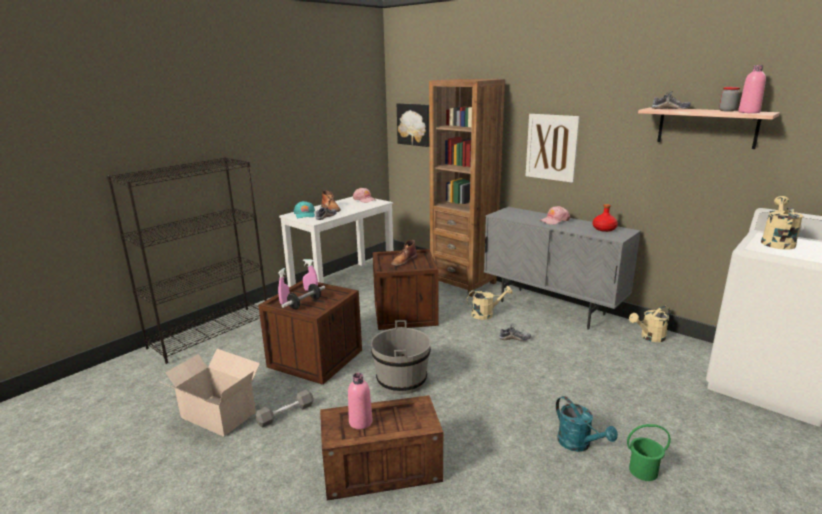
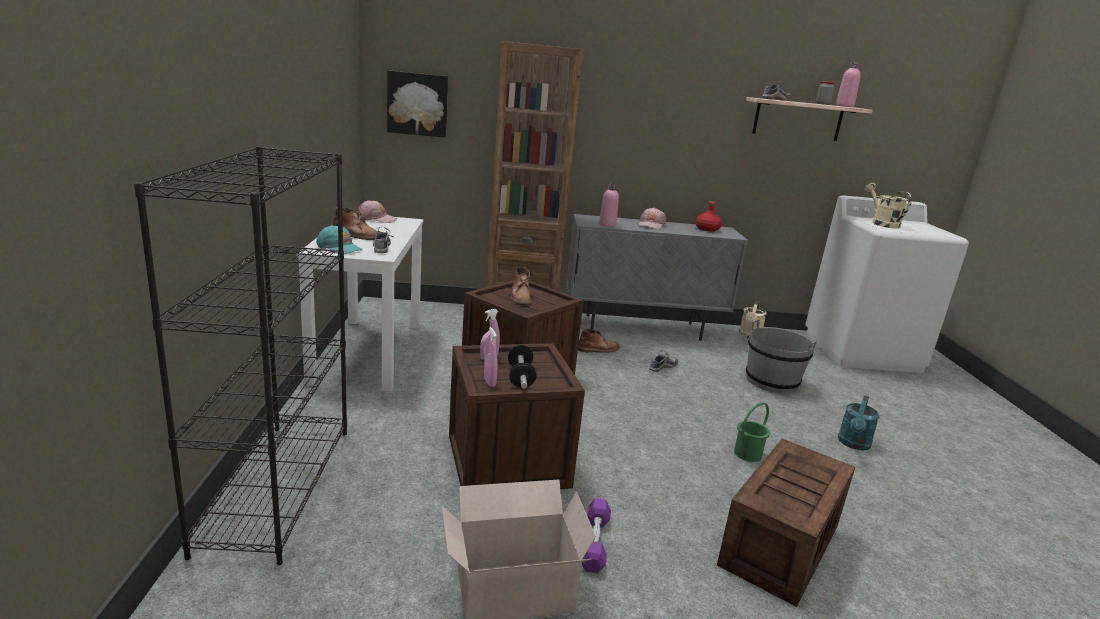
camera: 45 degrees left, 0 degrees up
grey dumbbell [256,390,314,428] -> purple dumbbell [582,498,611,574]
pink bottle [348,373,373,429] -> pink bottle moved to [599,184,619,227]
grey bucket [371,320,431,395] -> grey bucket moved to [746,320,817,393]
beige watering can [467,286,513,320] -> brown boot [578,328,620,353]
picture [526,114,580,183] -> none
turquoise watering can [556,396,618,452] -> turquoise watering can turned 105 degrees clockwise [838,395,880,450]
green bucket [627,424,671,481] -> green bucket moved to [734,402,770,462]

